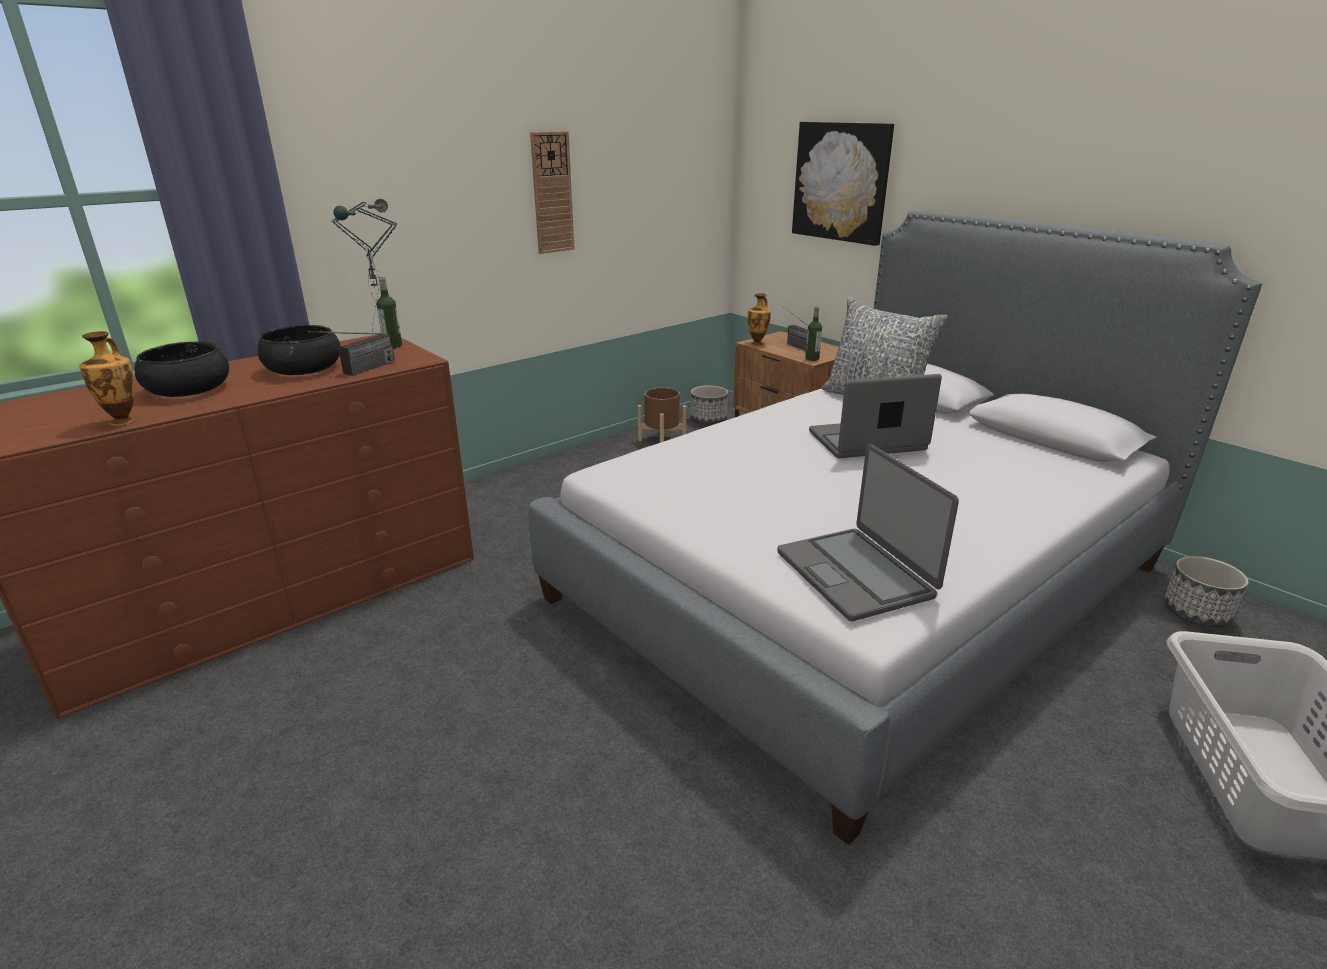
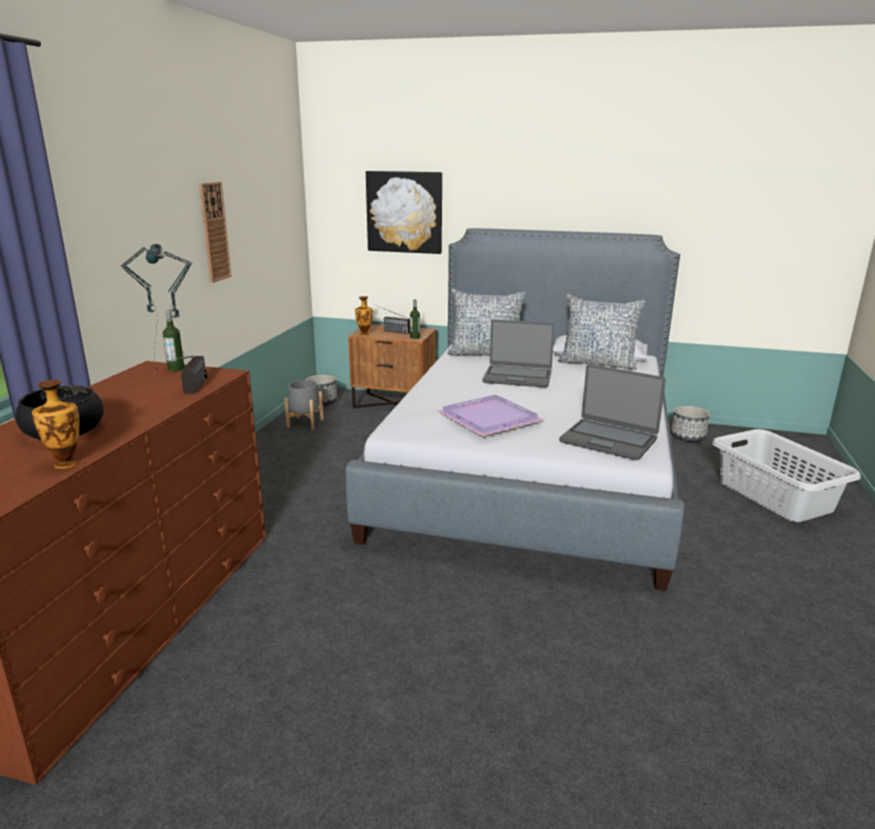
camera: 35 degrees left, 5 degrees down
black bowl [257,325,340,375] -> none
brown planter [638,387,687,443] -> grey planter [284,380,324,430]
laptop [809,374,942,458] -> laptop turned 120 degrees counterclockwise [483,320,555,388]
none -> purple tray [437,395,544,436]
none -> pillow [558,294,645,370]

